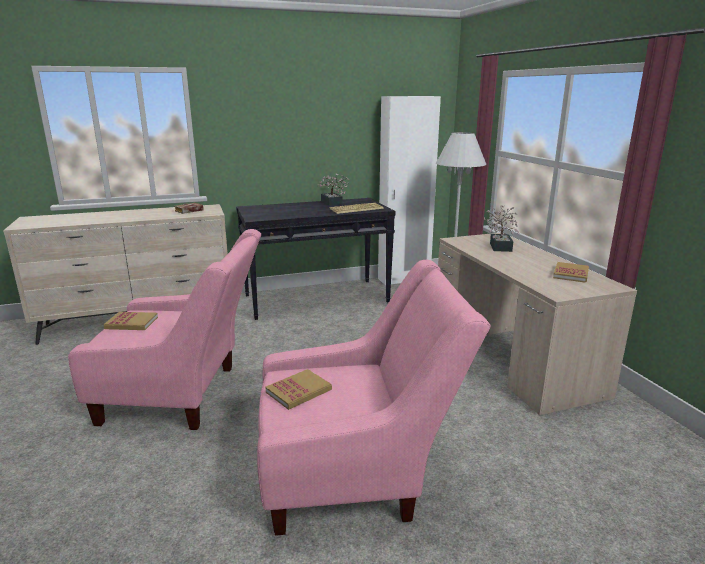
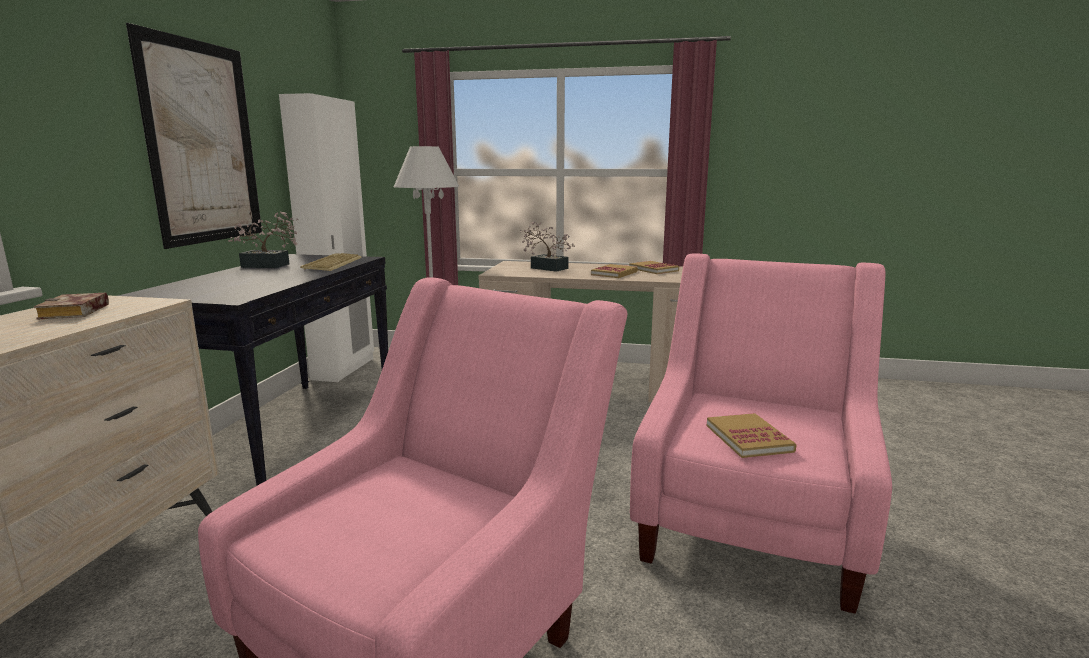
camera: 60 degrees left, 5 degrees down
book [104,312,158,330] -> book moved to [591,264,638,278]
none -> picture [126,23,262,249]

